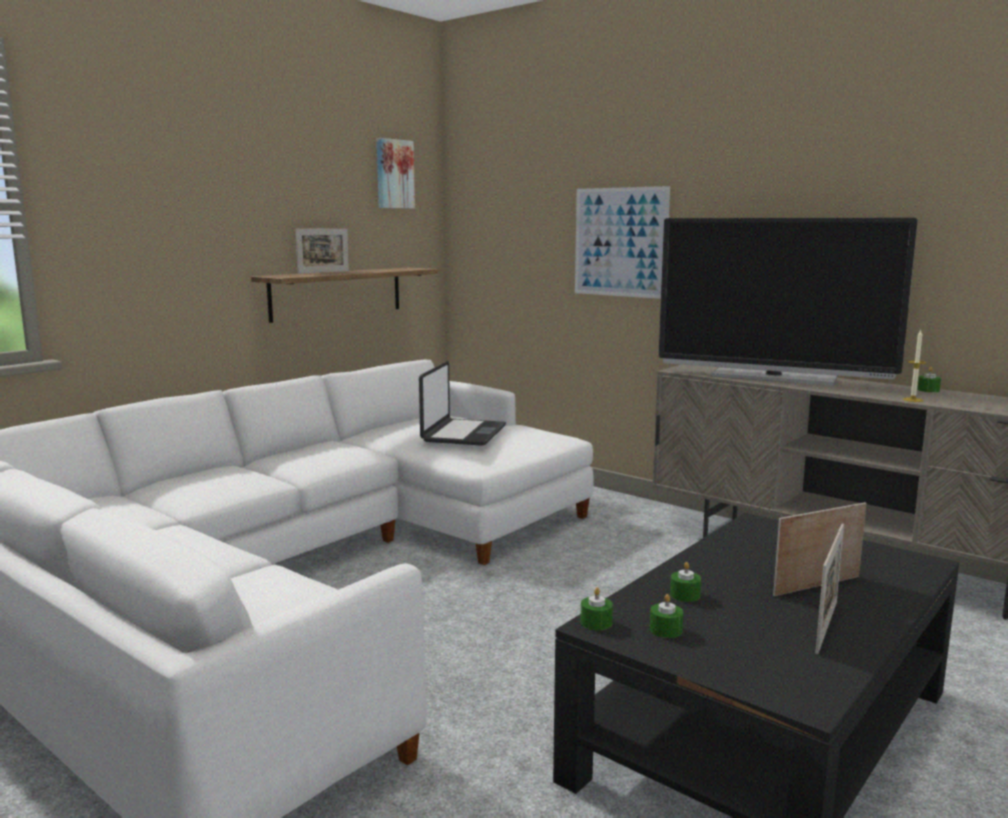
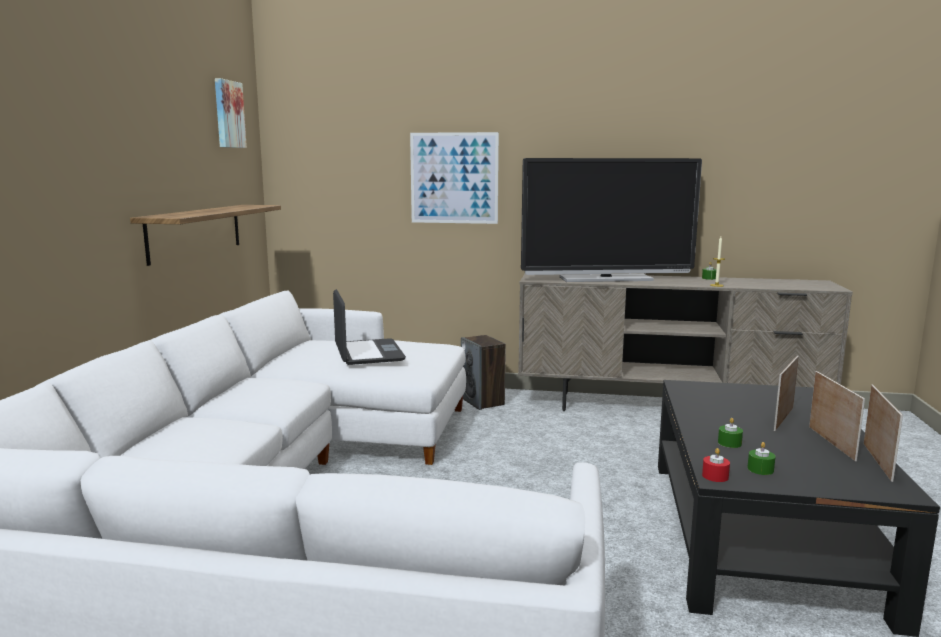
camera: 30 degrees left, 0 degrees up
picture frame [295,228,349,274] -> picture frame moved to [864,385,903,482]
green candle [580,587,613,630] -> red candle [702,448,730,482]
none -> speaker [461,335,506,410]

